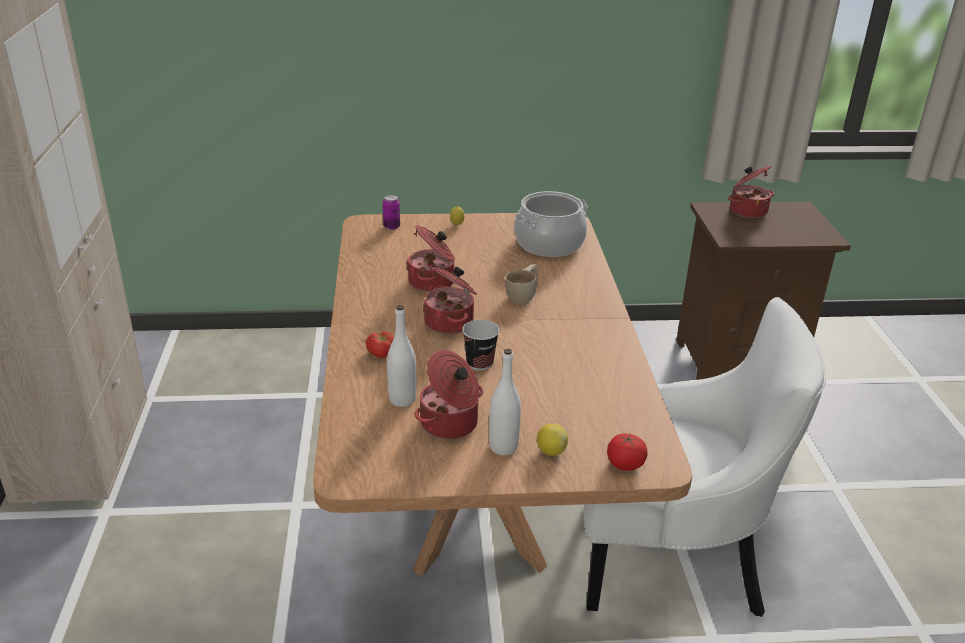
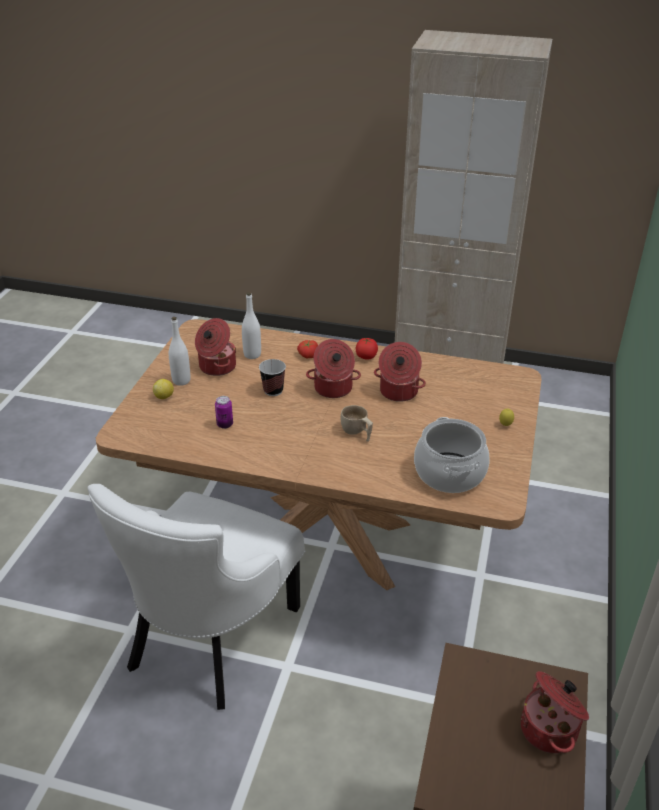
camera: 110 degrees right, 5 degrees up
can [383,195,400,230] -> can moved to [215,396,233,429]
tomato [607,433,647,471] -> tomato moved to [356,337,378,360]

